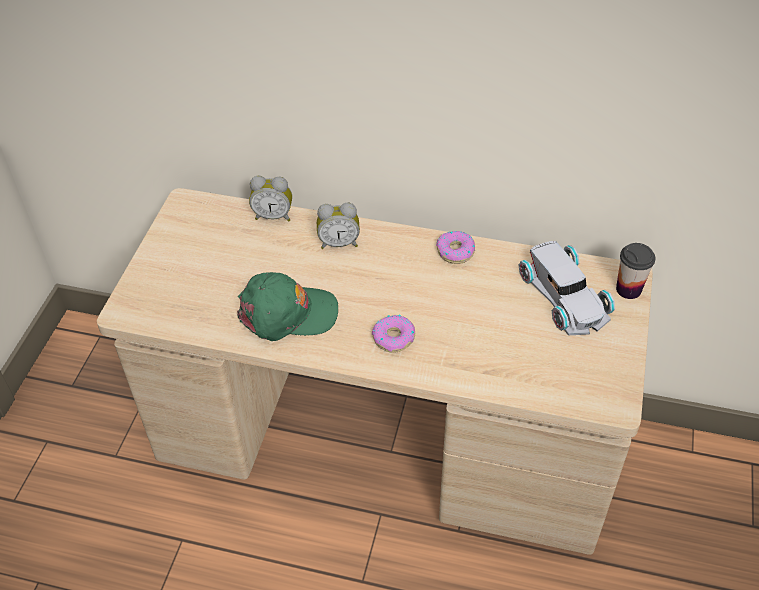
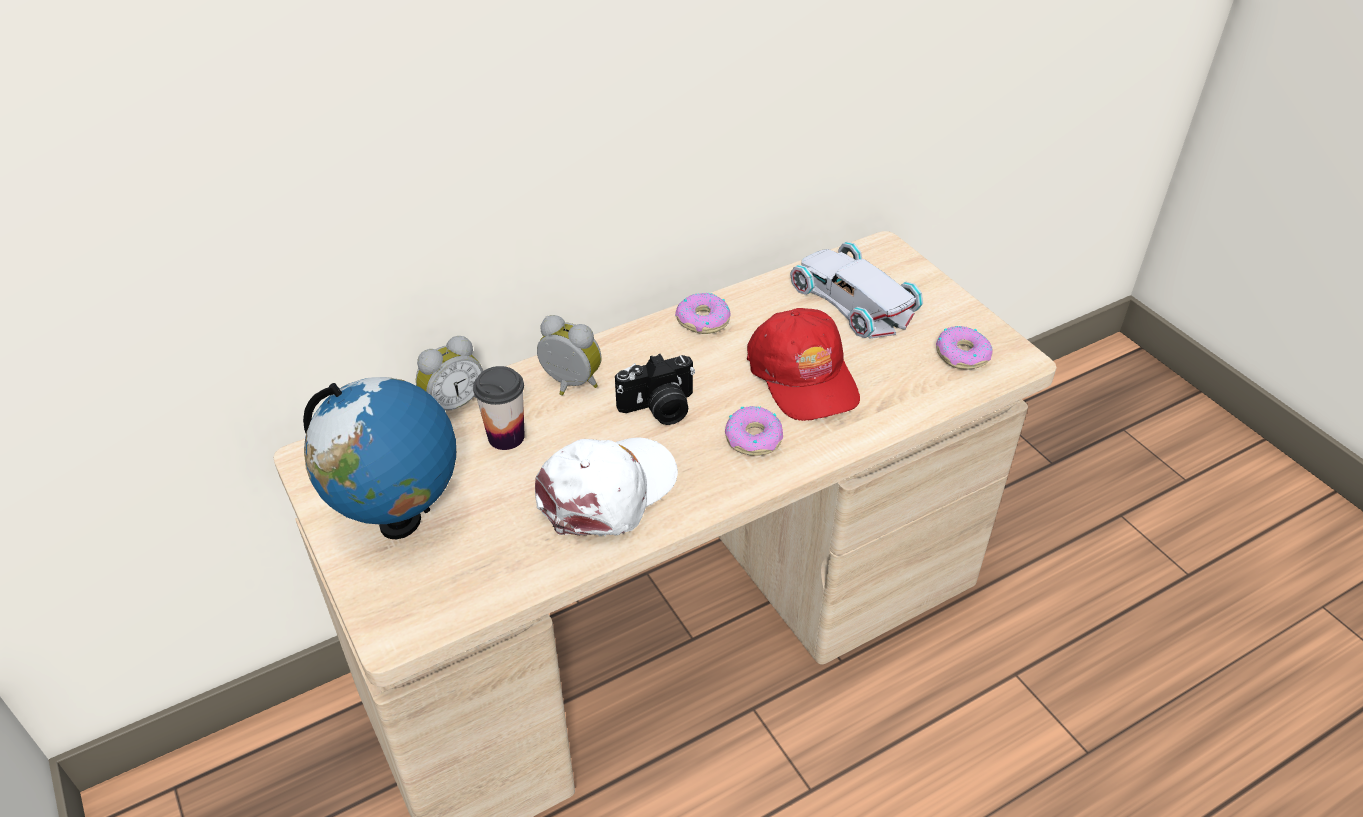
camera: 45 degrees left, 5 degrees down
green cap [237,272,339,341] -> white cap [535,438,678,537]
alarm clock [317,202,360,249] -> alarm clock turned 105 degrees counterclockwise [537,315,602,395]
white toy car [519,241,615,335] -> white toy car turned 150 degrees counterclockwise [790,242,923,338]
cup [616,243,656,299] -> cup moved to [473,366,525,450]
none -> globe [303,377,456,539]
none -> camera [615,354,695,425]
none -> red cap [747,308,860,421]
none -> donut [936,326,993,370]

